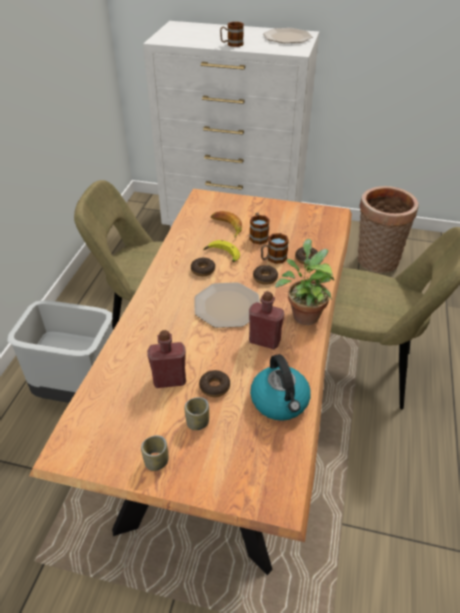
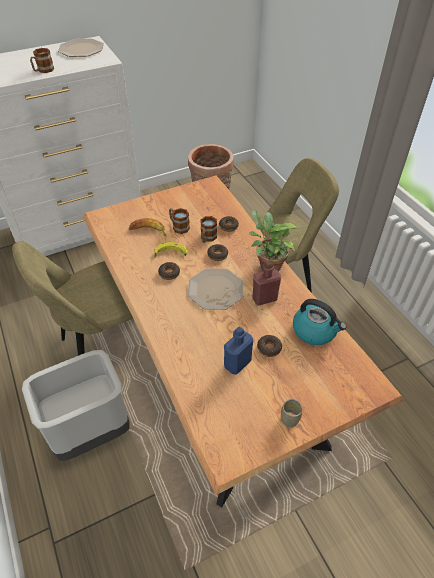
camera: 40 degrees left, 5 degrees up
red bottle [147,330,186,388] -> blue bottle [224,327,253,375]
cup [184,397,209,430] -> none

